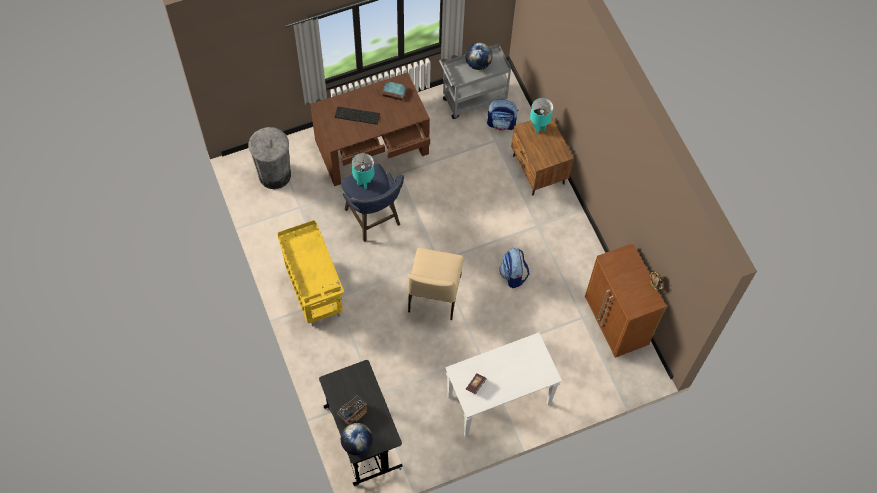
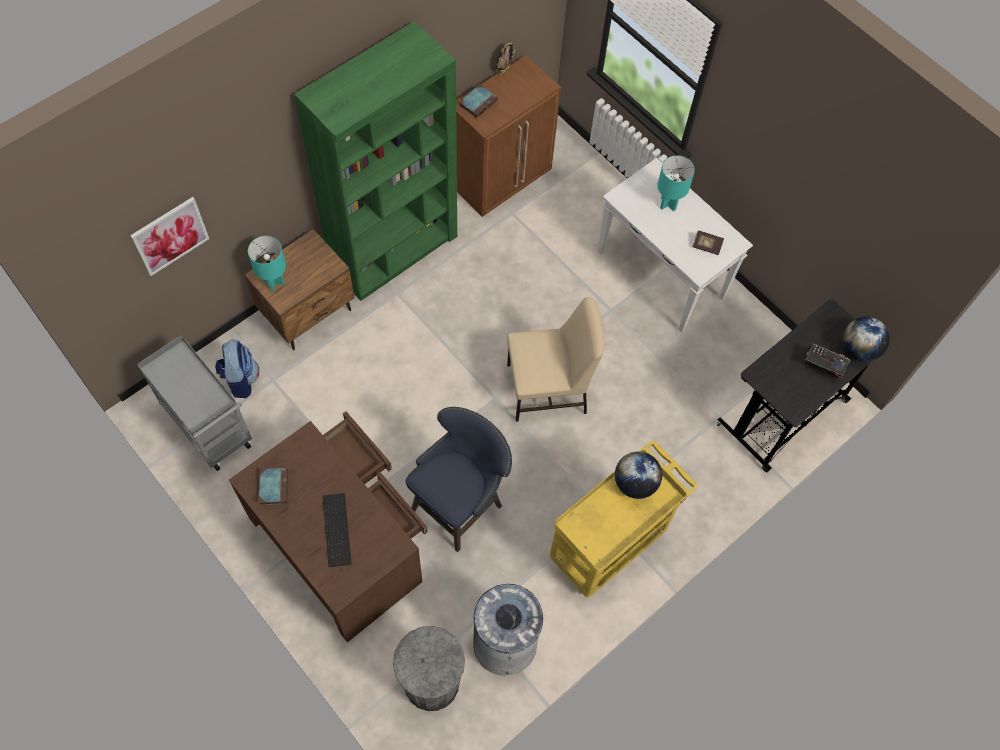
camera: 110 degrees left, 0 degrees up
turquoise table lamp [352,153,374,189] -> turquoise table lamp moved to [657,155,695,212]
globe [465,42,492,70] -> globe moved to [615,451,662,499]
backpack [499,248,529,288] -> none
none -> picture [130,197,209,276]
none -> green bookcase [294,21,457,301]
none -> book [459,84,497,119]
none -> grey trash can [473,584,546,675]

